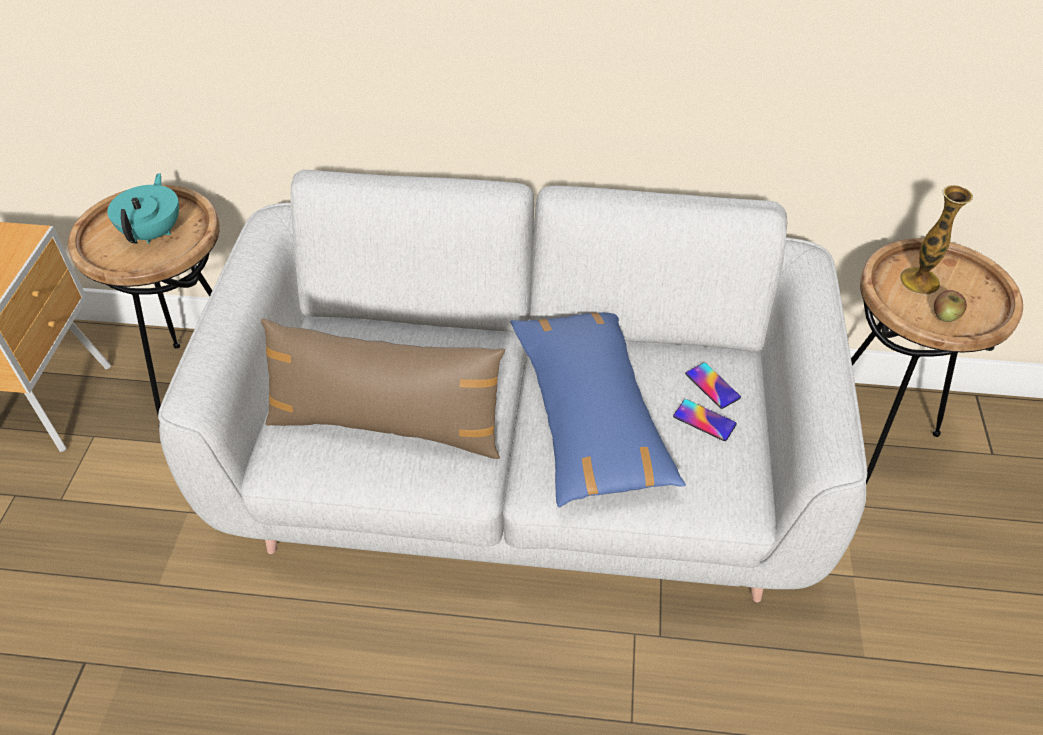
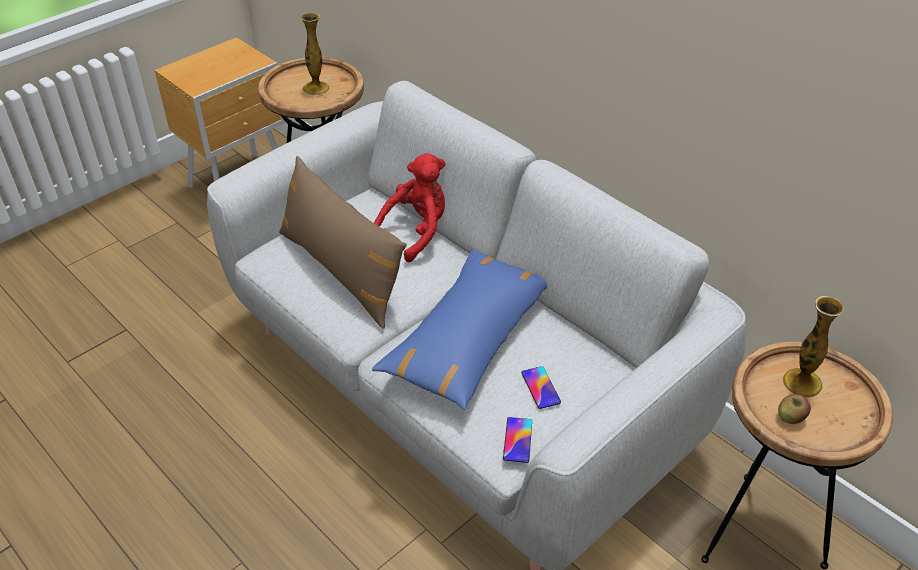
camera: 40 degrees right, 5 degrees down
turquoise teapot [107,173,179,244] -> vase [301,13,329,95]
phone [685,363,741,409] -> phone moved to [503,417,532,463]
none -> red plush toy [374,153,445,262]

